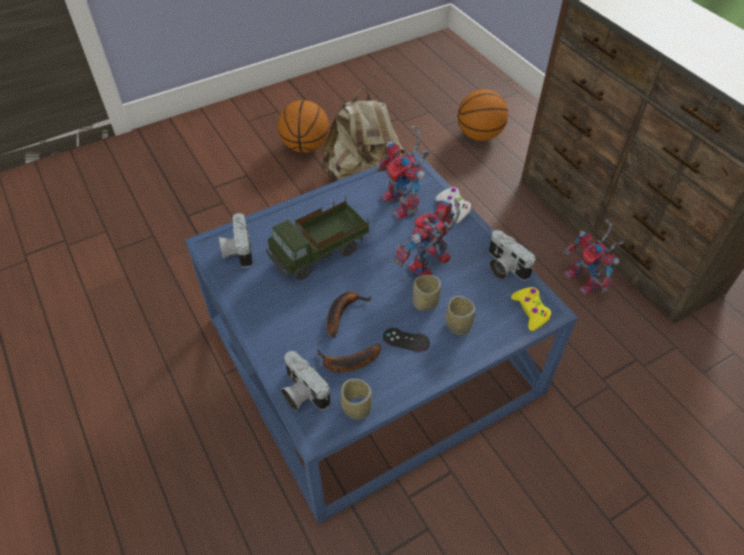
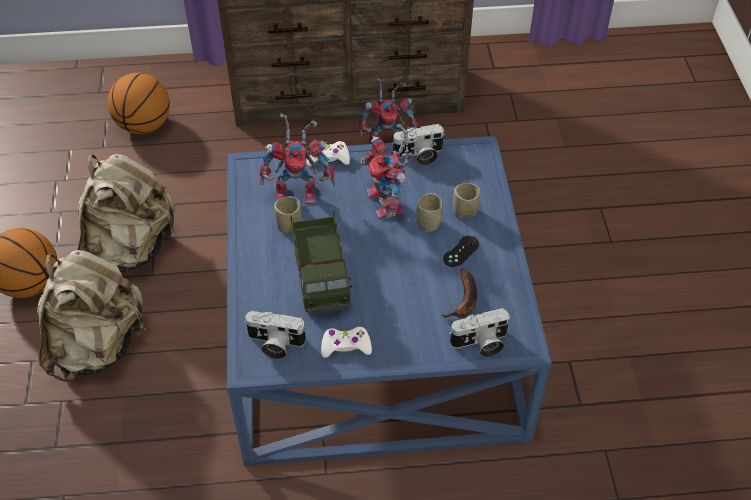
camera: 65 degrees left, 0 degrees up
banana [327,291,371,338] -> none
cup [341,379,372,420] -> cup moved to [274,196,302,233]
yellow game controller [511,287,552,331] -> none
none -> beige backpack [37,250,147,382]
none -> white game controller [321,327,372,358]

